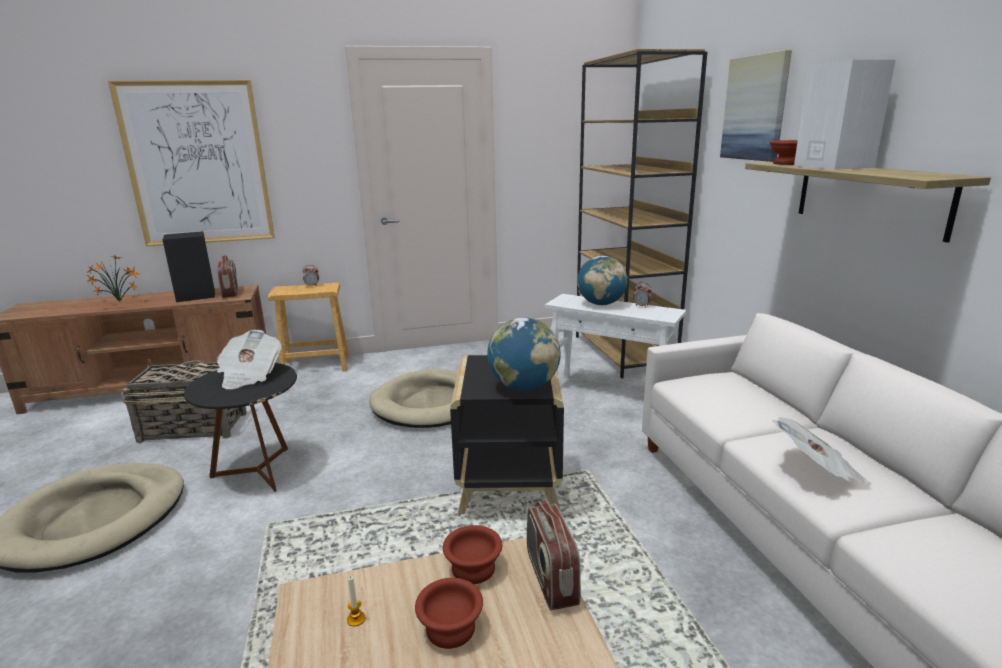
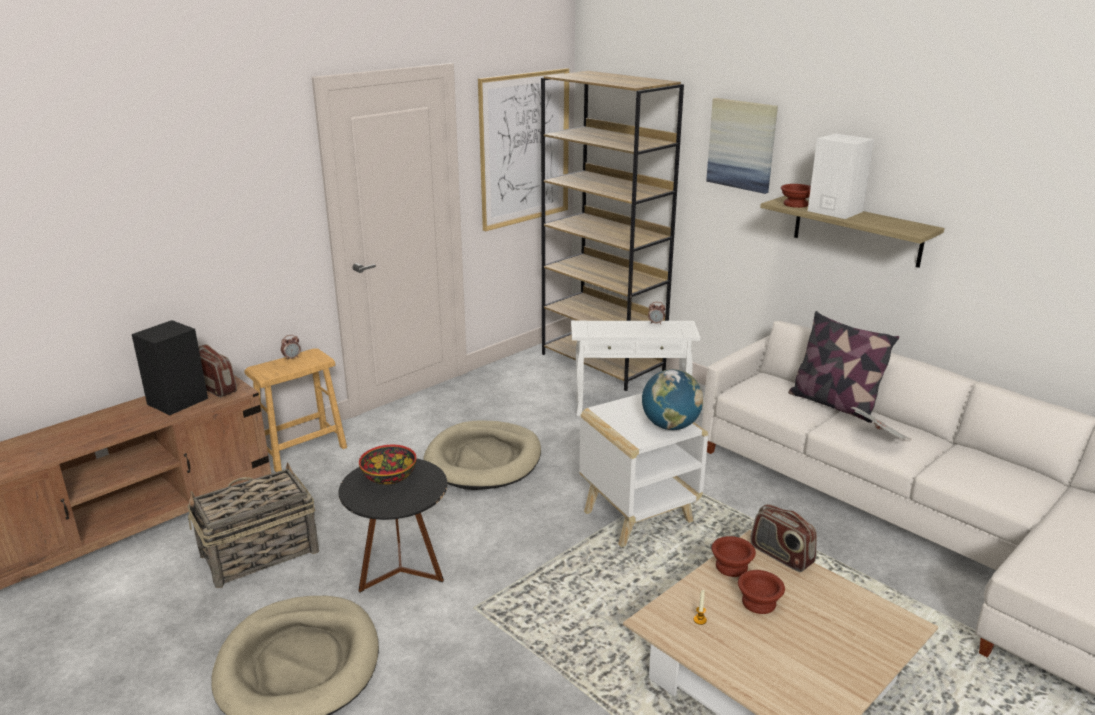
camera: 30 degrees left, 5 degrees up
potted plant [86,255,139,301] -> none
picture [108,80,275,246] -> picture moved to [478,68,569,231]
newspaper [217,330,282,389] -> bowl [359,445,417,485]
black side table [450,355,564,514] -> white side table [579,393,708,547]
globe [577,256,628,305] -> none
none -> pillow [788,311,899,423]

